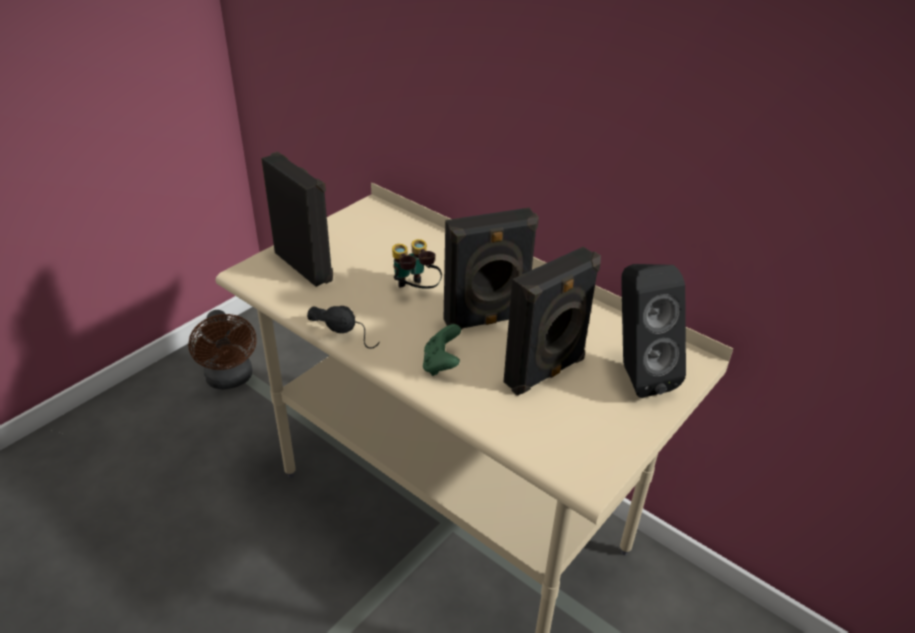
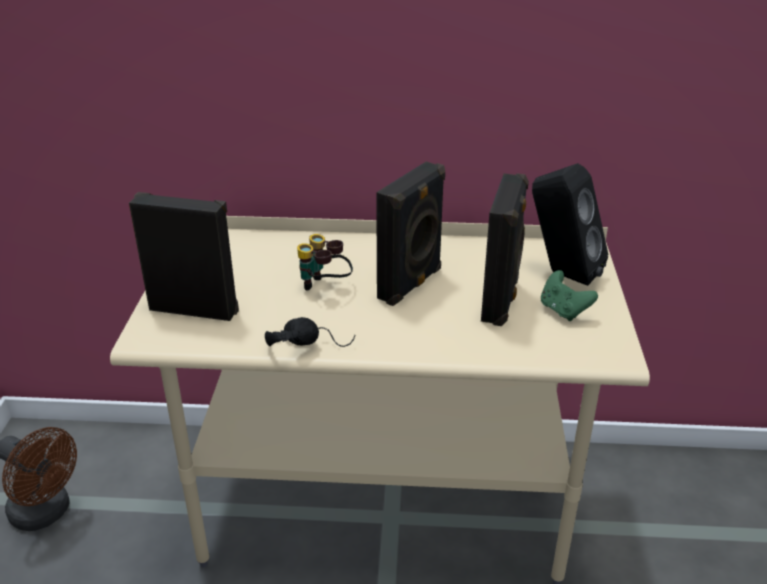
camera: 35 degrees left, 5 degrees down
green game controller [423,324,461,376] -> green game controller moved to [541,270,598,321]

